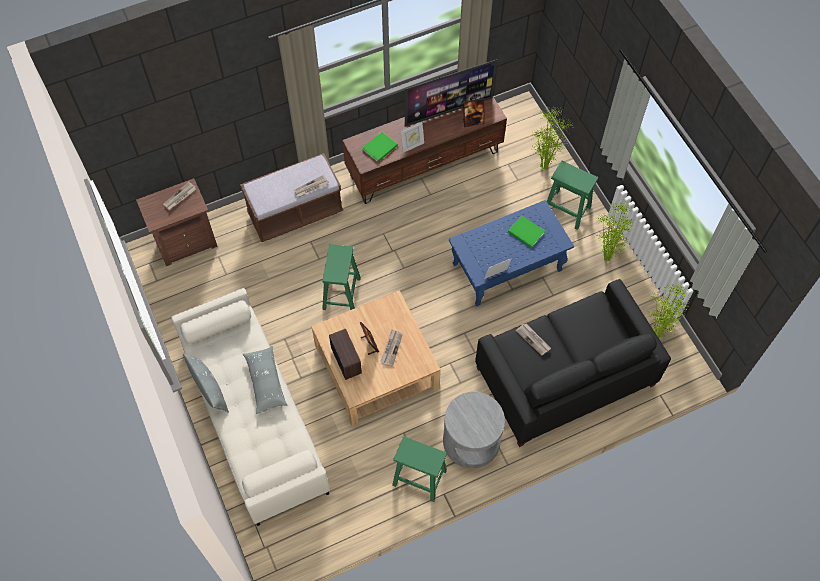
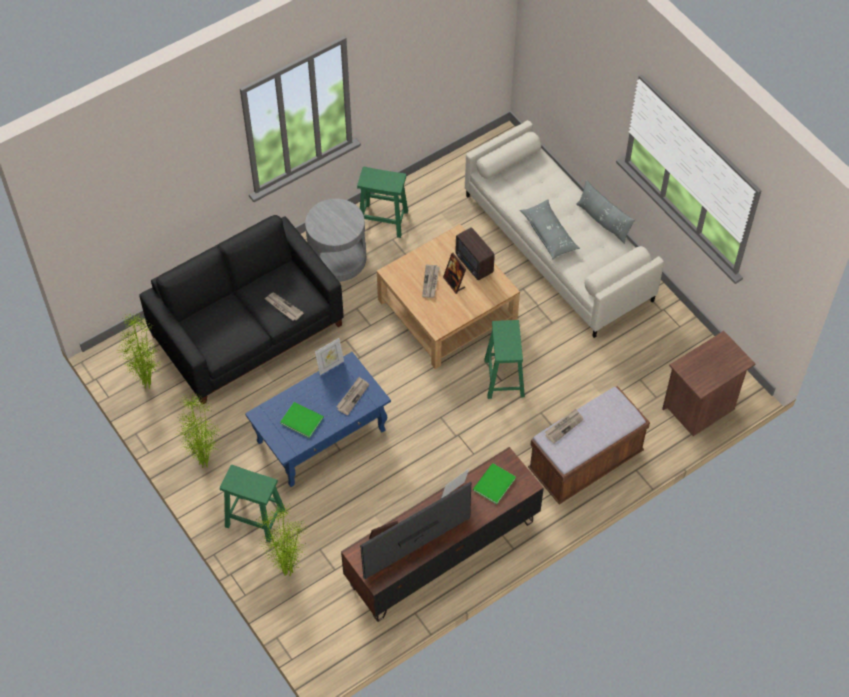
camera: 170 degrees right, 5 degrees down
newspaper [163,181,196,210] -> newspaper moved to [336,377,369,415]

